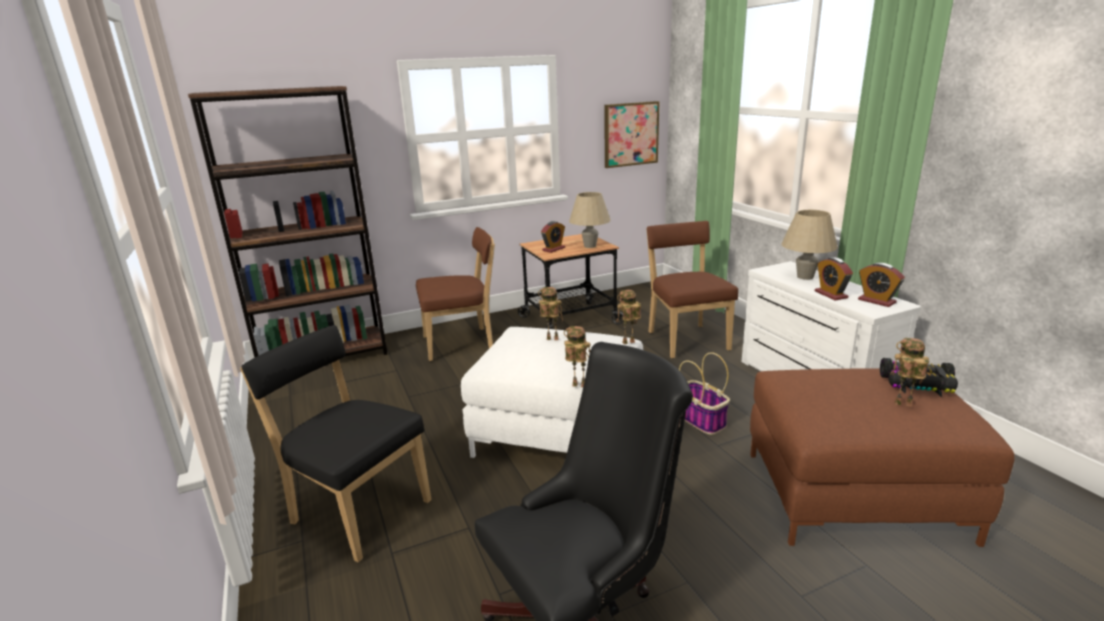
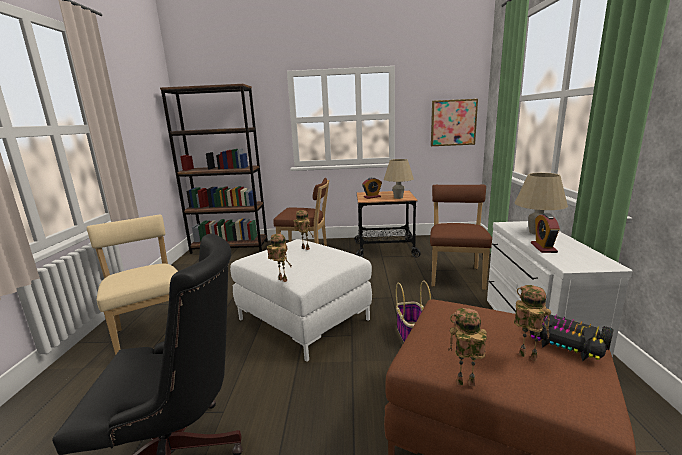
camera: 25 degrees right, 5 degrees down
black chair [240,325,431,562] -> beige chair [87,215,178,355]
toy robot [616,290,641,344] -> toy robot moved to [448,308,487,386]
alarm clock [858,263,905,307] -> none

